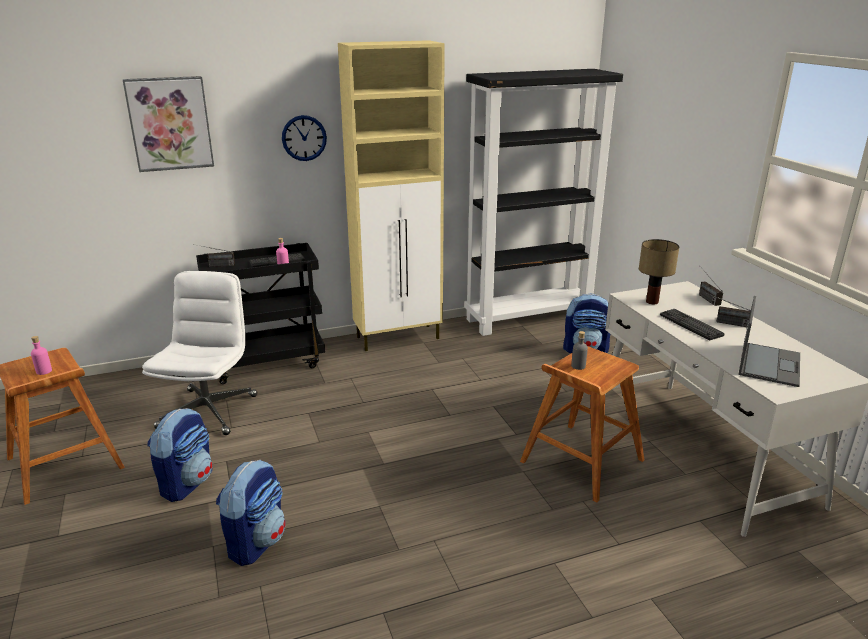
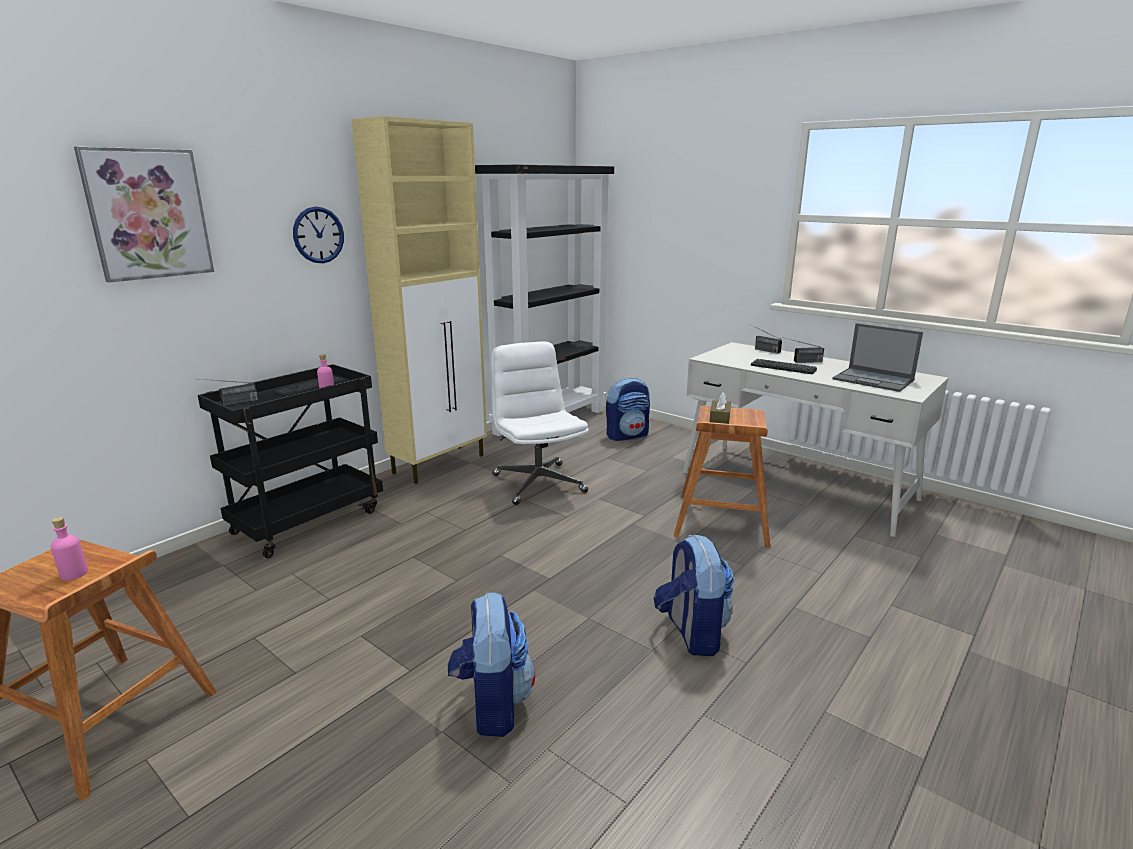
camera: 30 degrees left, 5 degrees down
white office chair [142,271,257,435] -> white office chair moved to [491,341,589,505]
backpack [147,408,212,502] -> backpack moved to [654,535,734,656]
grey bottle [571,331,588,370] -> brown tissue box [710,392,731,424]
table lamp [639,239,679,304] -> none
laptop [738,296,800,387] -> laptop turned 135 degrees clockwise [832,323,923,392]

